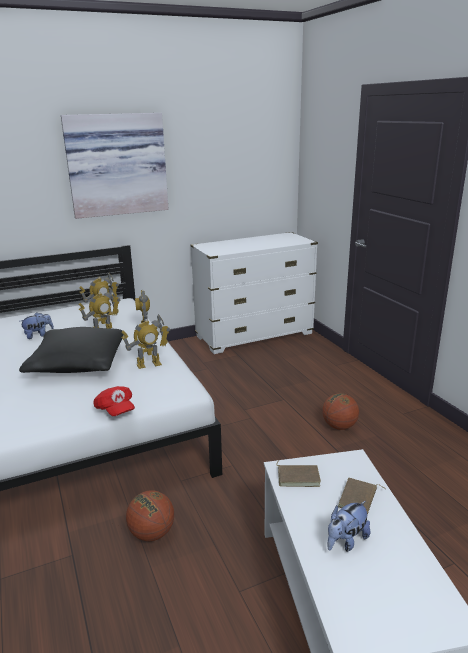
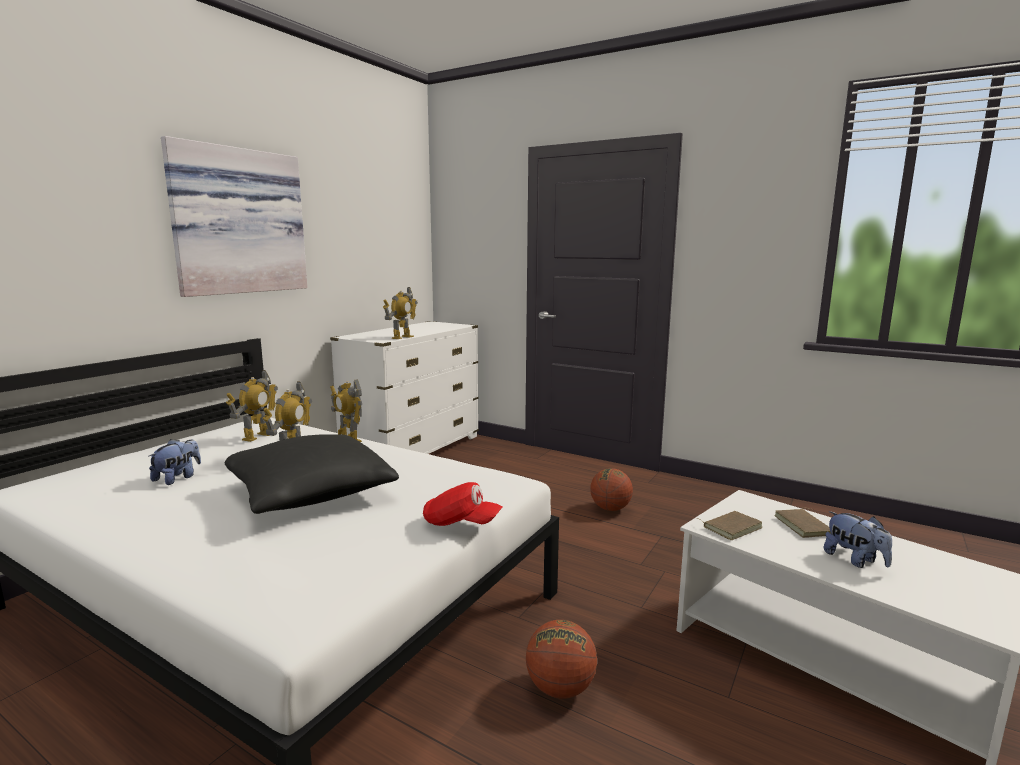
camera: 35 degrees left, 10 degrees down
toy robot [121,314,170,369] -> toy robot moved to [383,287,418,339]
plush toy [327,501,370,552] -> plush toy turned 45 degrees counterclockwise [823,511,892,568]

